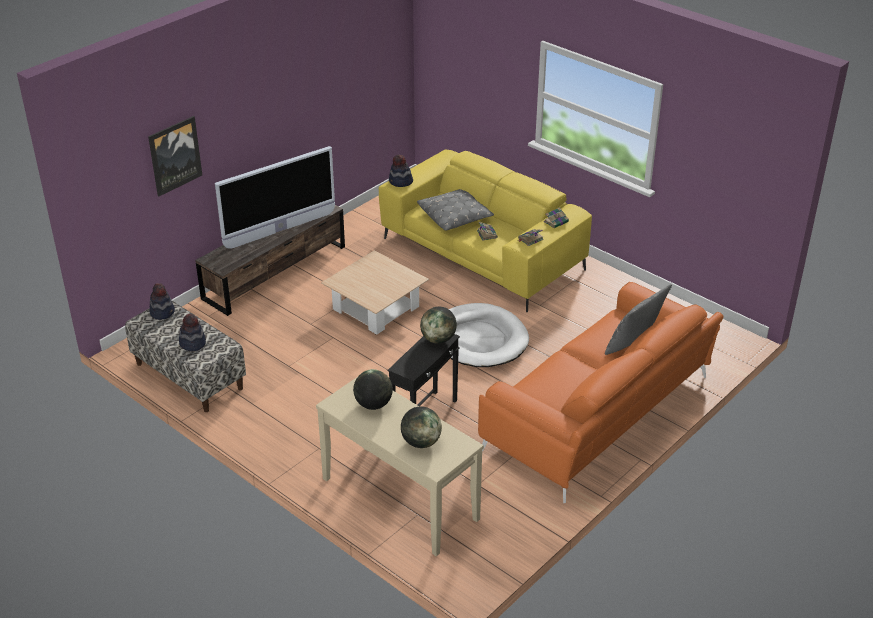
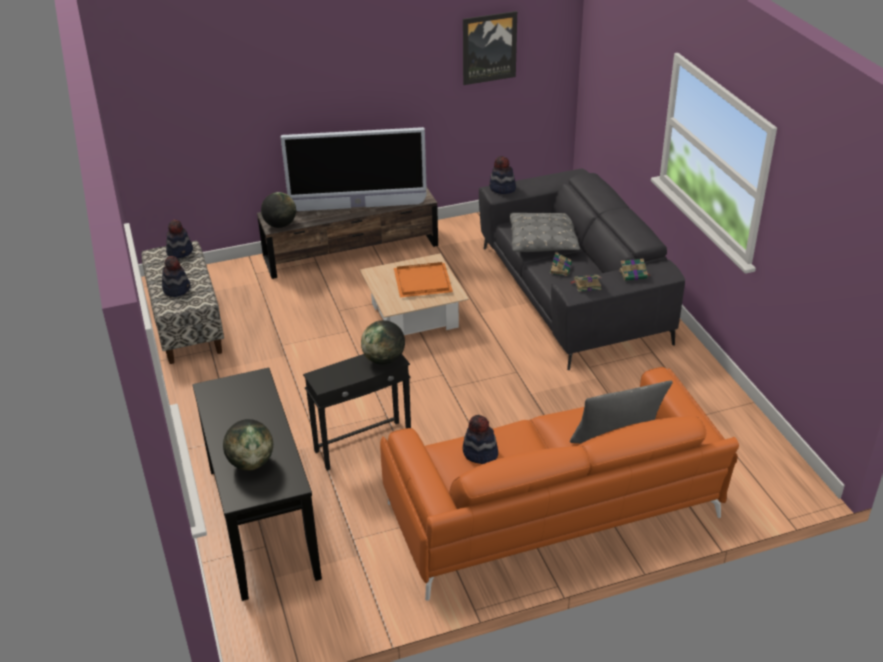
camera: 30 degrees right, 0 degrees up
picture [148,116,202,196] -> picture moved to [463,11,517,85]
beige console table [316,377,484,557] -> black console table [192,368,322,601]
globe [353,369,393,410] -> globe moved to [261,192,296,228]
yellow sofa [379,150,592,312] -> grey sofa [479,168,685,370]
white dog bed [449,303,529,367] -> none
none -> orange tray [394,262,453,297]
none -> hat [463,415,498,464]

